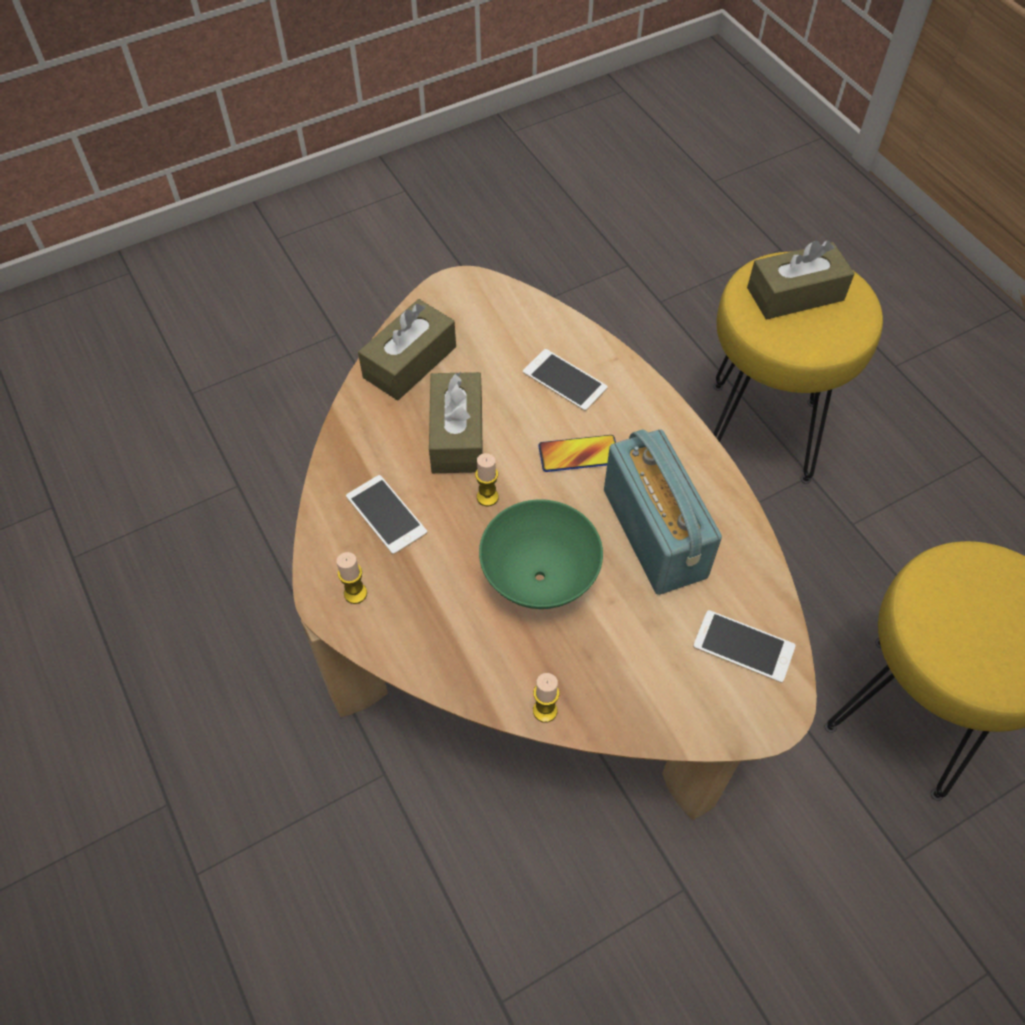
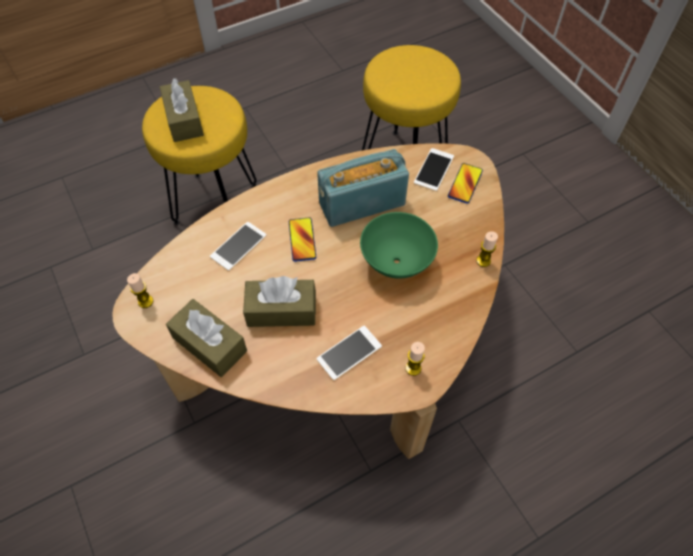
camera: 90 degrees left, 0 degrees up
candle [475,453,498,506] -> candle moved to [127,273,153,308]
none -> phone [448,163,483,204]

